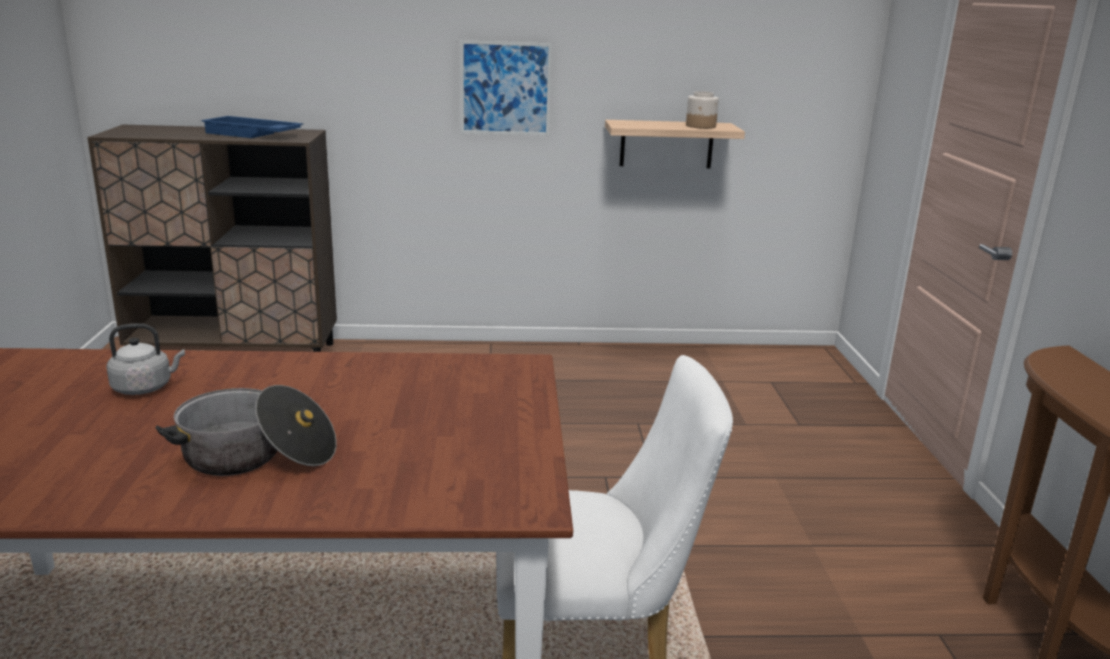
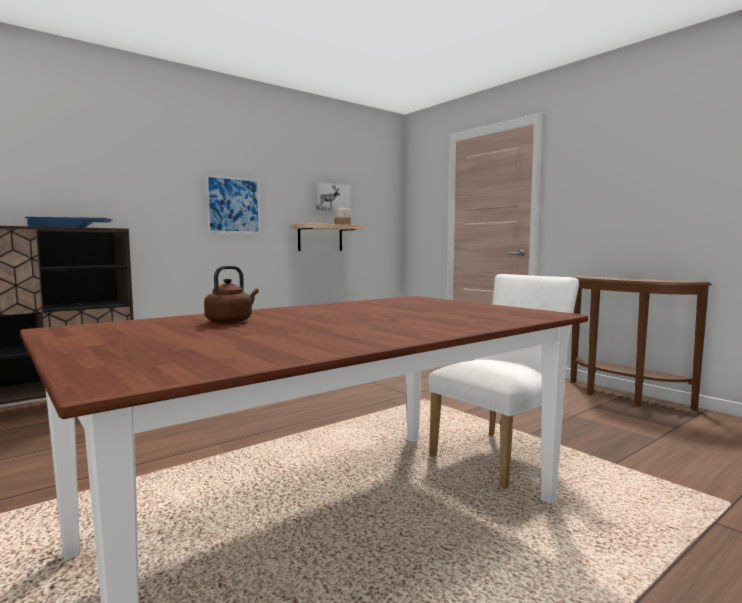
camera: 35 degrees left, 15 degrees down
grey kettle [106,323,185,395] -> brown kettle [204,266,259,324]
cooking pot [155,385,337,476] -> none
none -> picture [316,182,351,212]

